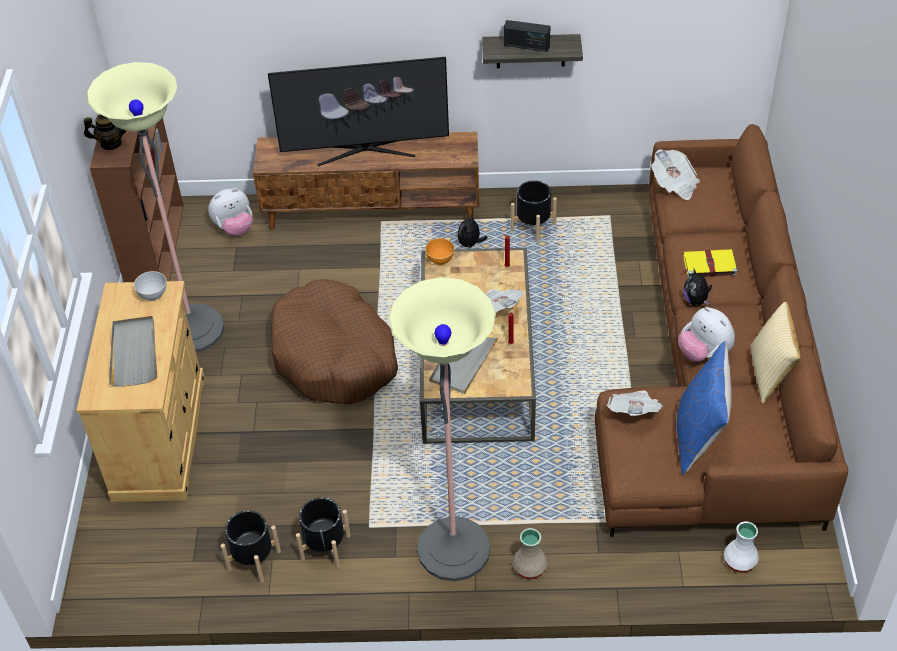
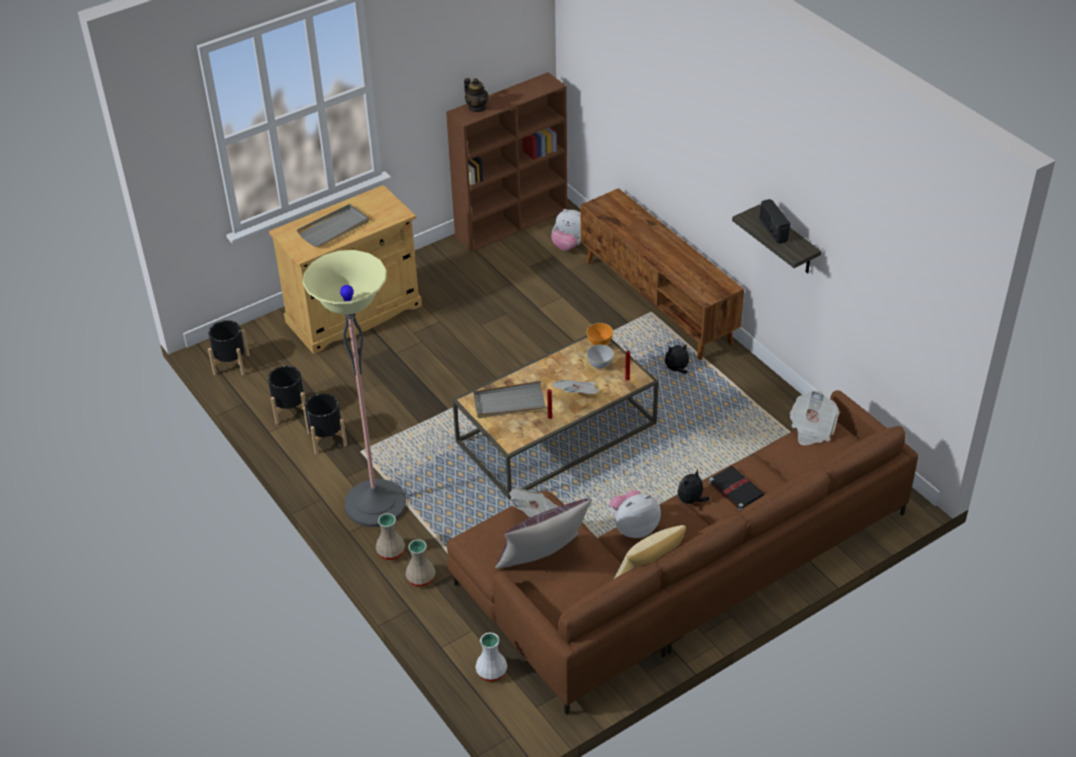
camera: 55 degrees right, 5 degrees down
floor lamp [87,62,224,352] -> none
grey bowl [134,271,166,300] -> grey bowl moved to [587,345,614,369]
television [268,57,449,167] -> none
brown dog bed [271,279,398,404] -> none
black planter [511,180,557,243] -> black planter moved to [208,320,250,375]
blue pillow [677,341,732,475] -> brown pillow [495,499,592,569]
plush toy [678,307,735,362] -> plush toy turned 45 degrees clockwise [610,490,661,538]
yellow book [682,249,737,277] -> black book [709,466,765,511]
none -> beige vase [405,540,436,587]

